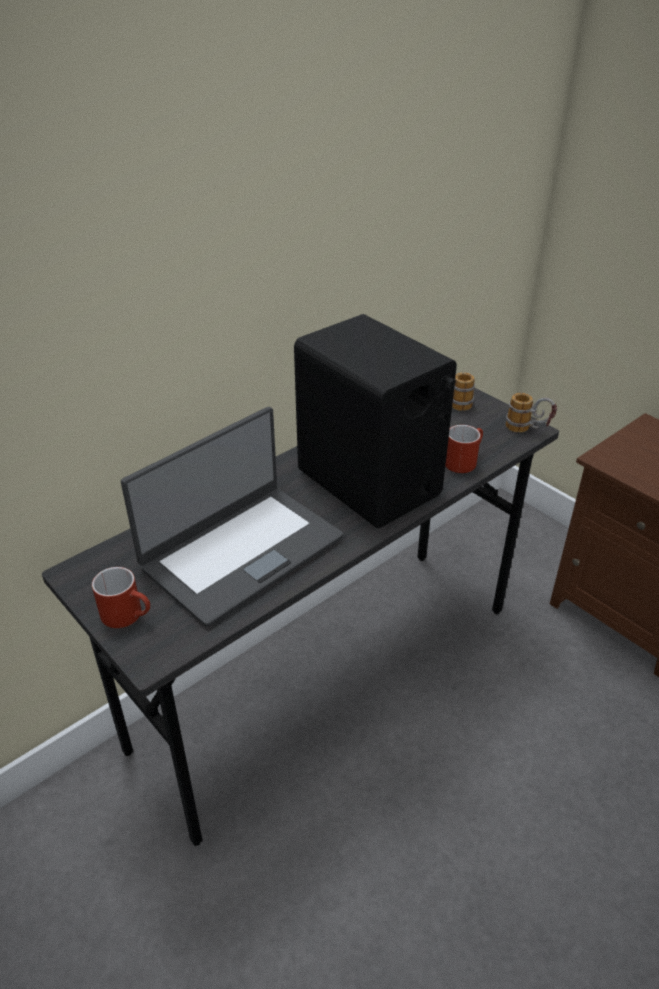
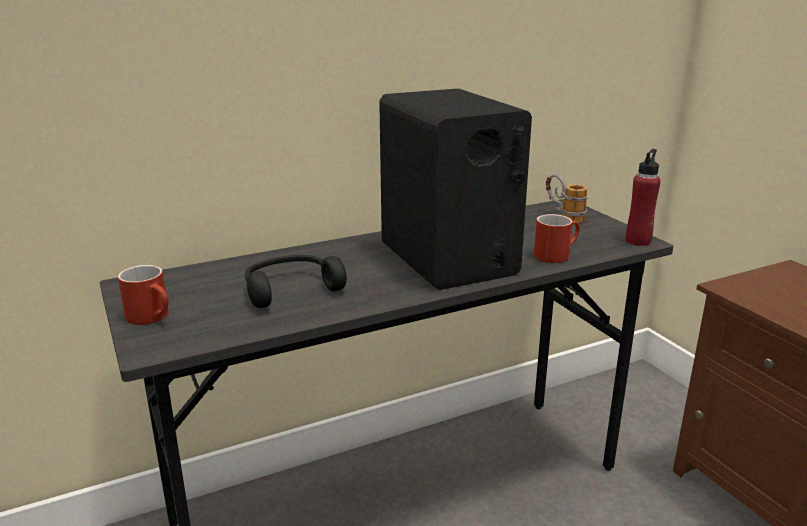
camera: 15 degrees right, 15 degrees down
laptop [121,407,344,627] -> black headphones [245,255,347,308]
mug [506,393,557,433] -> red bottle [625,149,661,246]

